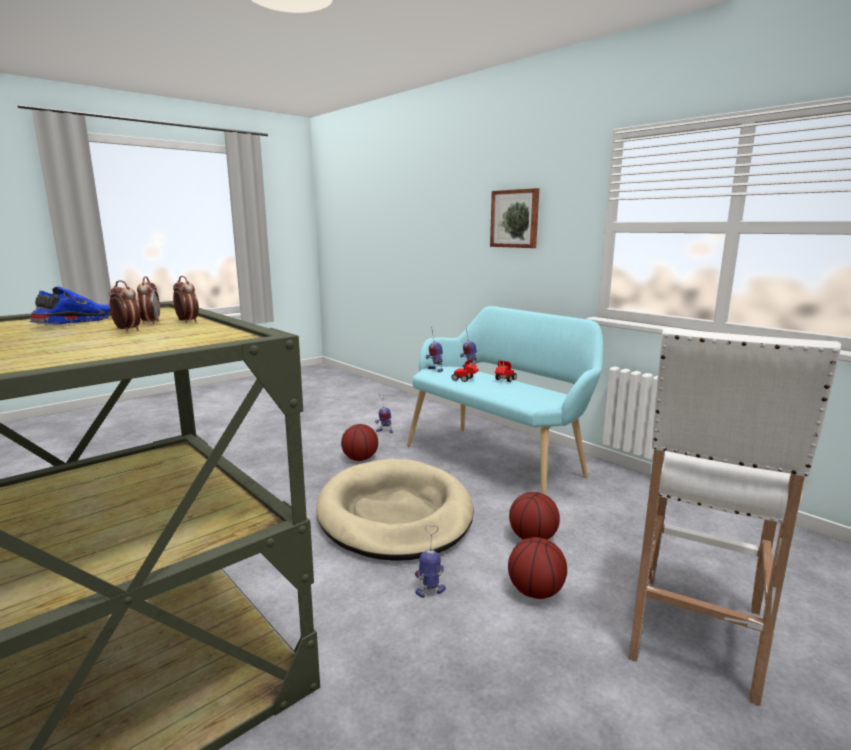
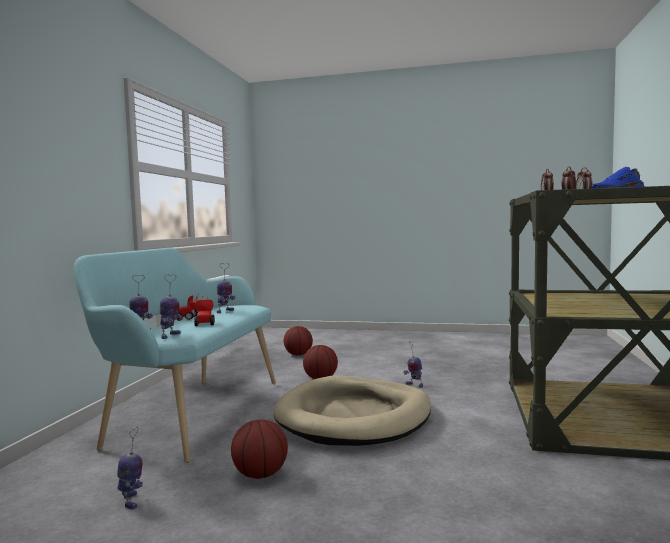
camera: 125 degrees left, 10 degrees down
picture [490,188,539,248] -> none
basketball [508,537,567,599] -> basketball moved to [284,326,313,355]
white stool [628,327,841,706] -> none
none -> toy robot [217,263,235,313]

